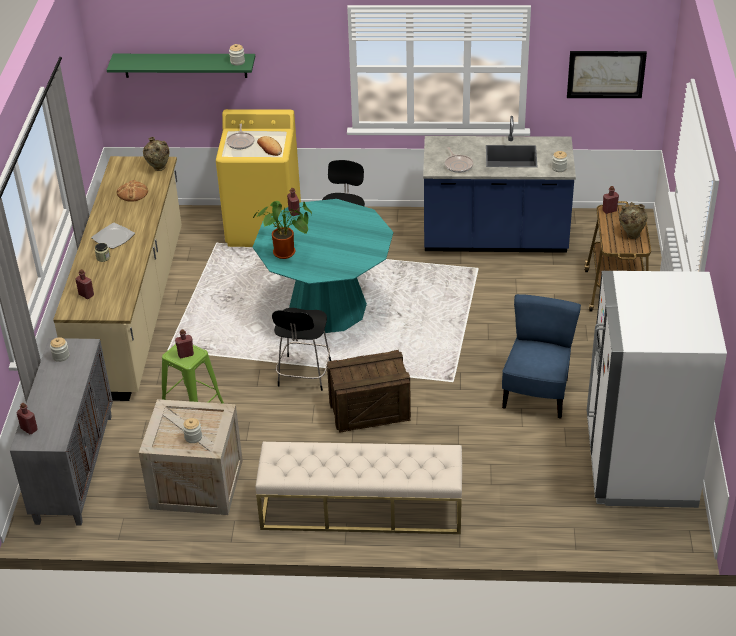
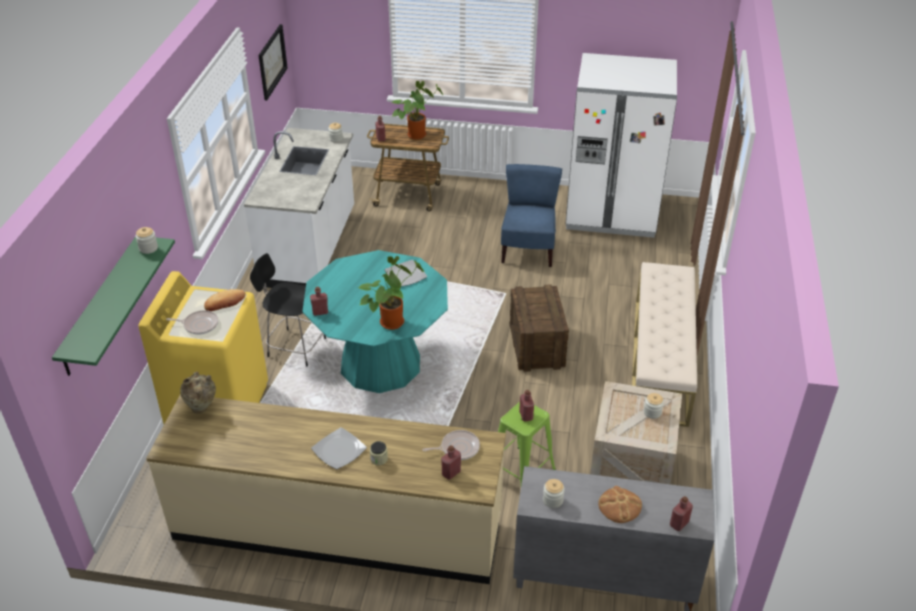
camera: 85 degrees left, 0 degrees up
bread [117,180,148,202] -> bread moved to [598,486,642,523]
black chair [272,308,331,391] -> none
blue counter [423,116,576,253] -> white counter [244,128,354,288]
frying pan [445,147,473,173] -> frying pan moved to [423,430,480,460]
blue chair [502,294,581,419] -> blue chair turned 75 degrees clockwise [501,164,562,267]
beige vase [619,202,647,239] -> potted plant [392,81,443,140]
none -> plate [385,260,427,286]

